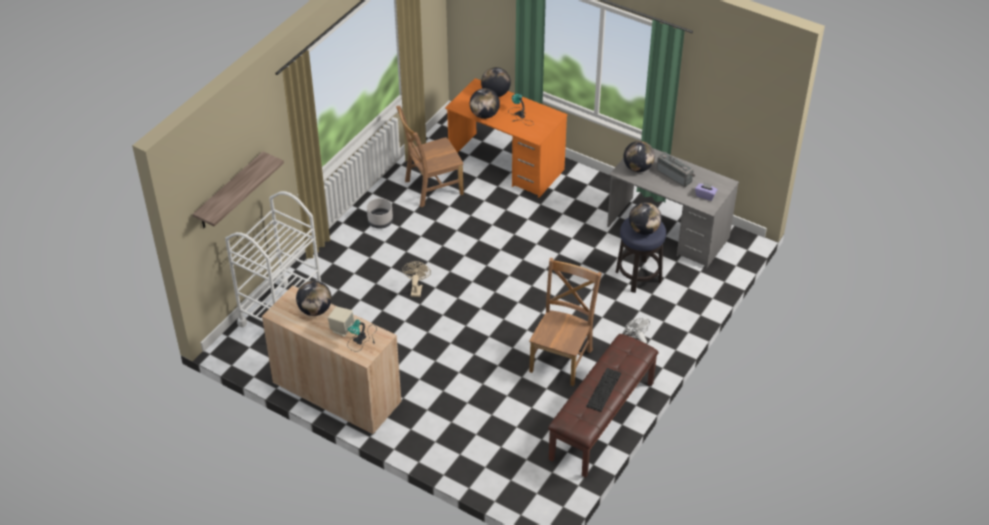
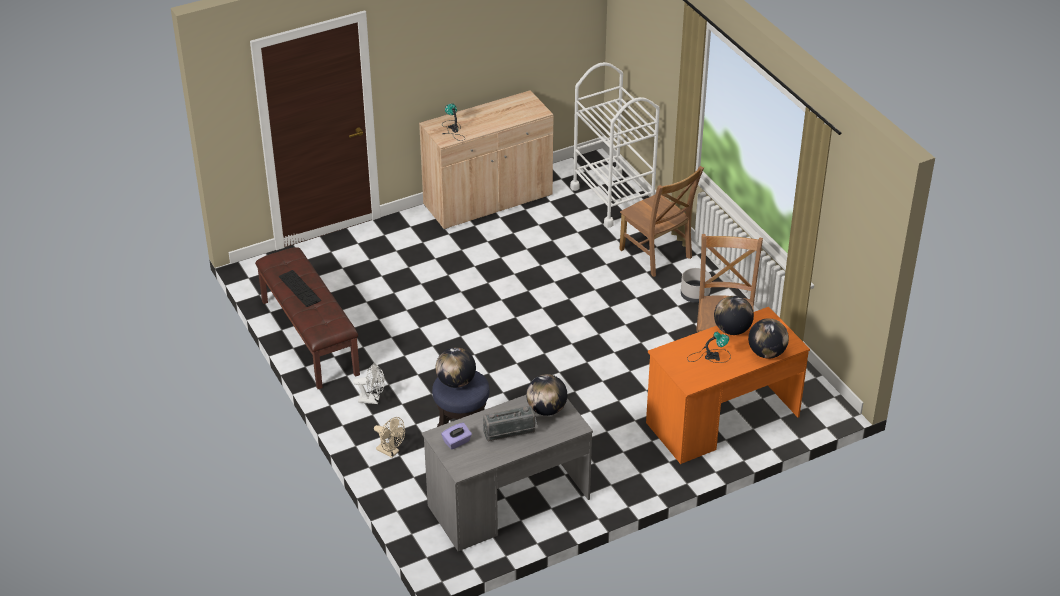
camera: 120 degrees right, 5 degrees down
shelf [193,152,284,228] -> none
globe [296,281,332,316] -> none
beige speaker [328,306,355,337] -> none
beige fan [402,261,431,297] -> beige fan moved to [374,417,405,458]
brown chair [529,258,602,386] -> brown chair moved to [619,166,704,277]

